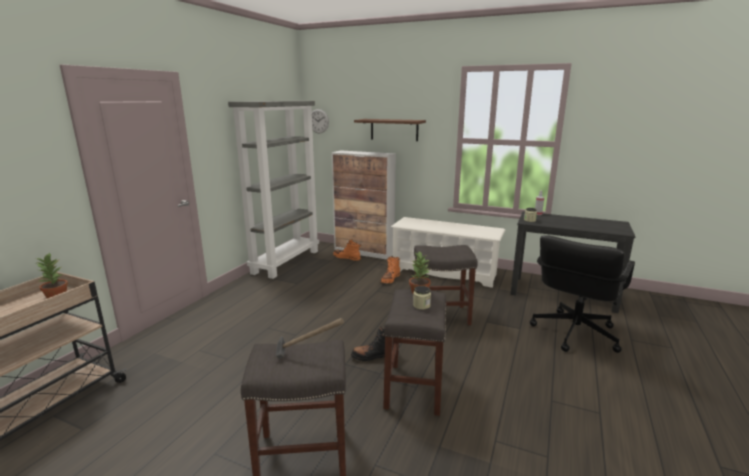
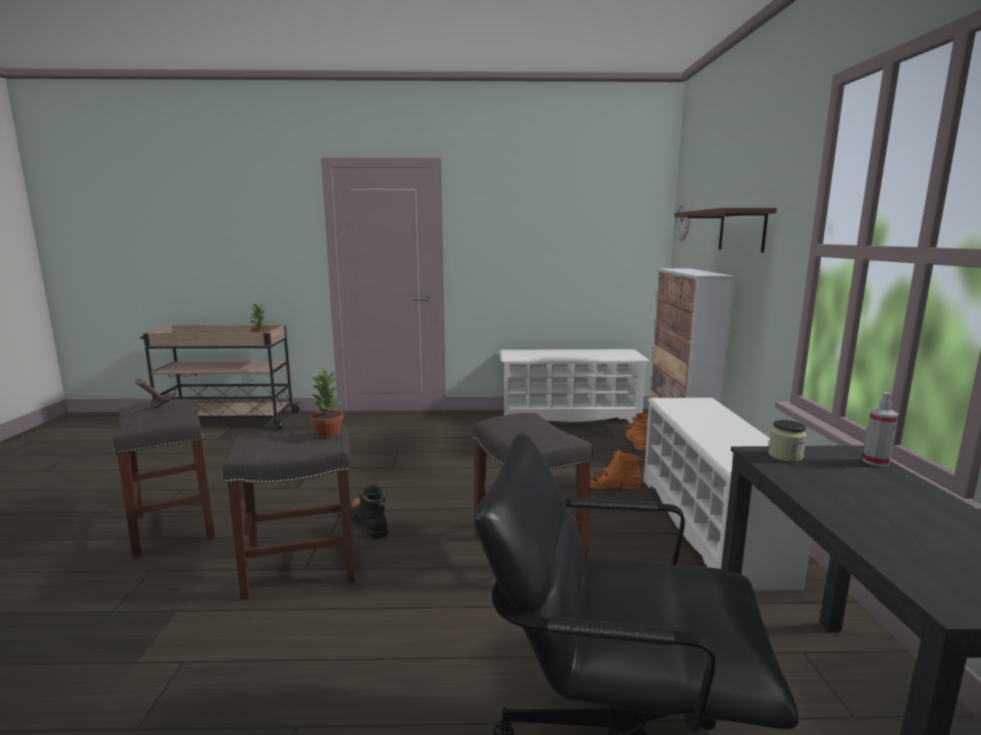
camera: 65 degrees right, 5 degrees down
grey bookcase [228,101,319,279] -> white shoe rack [499,349,649,424]
jar [413,286,431,310] -> none

